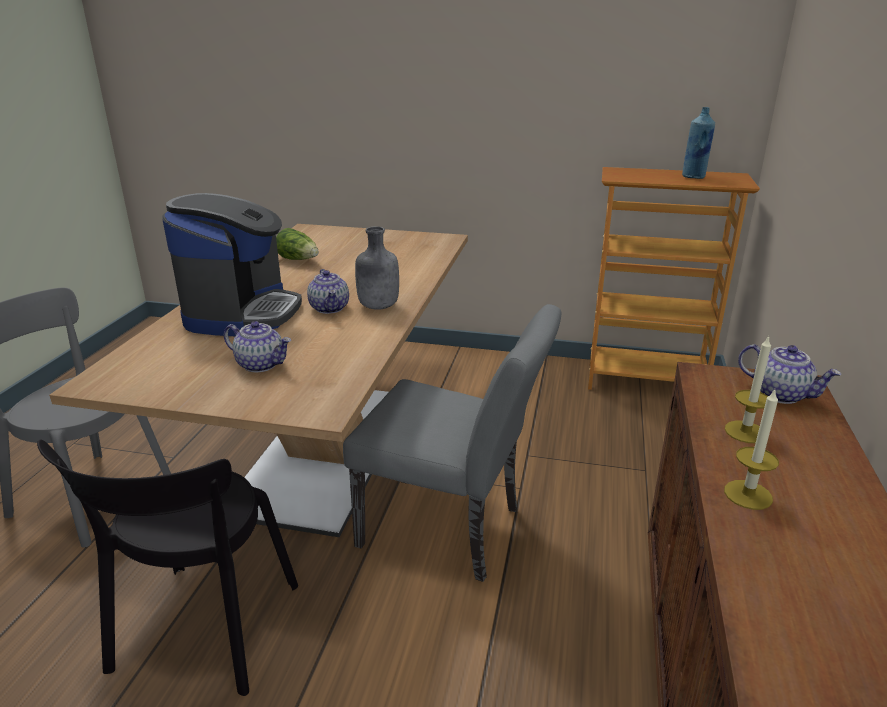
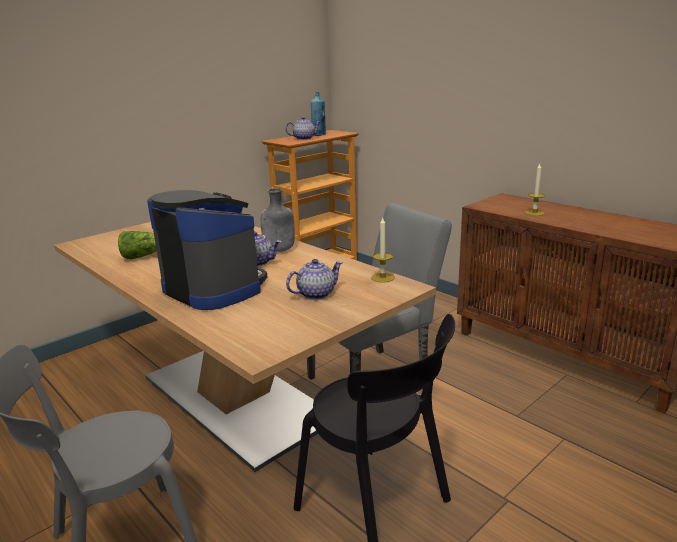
camera: 55 degrees left, 5 degrees down
candle [724,389,779,510] -> candle moved to [371,218,395,283]
teapot [738,344,841,404] -> teapot moved to [286,117,321,140]

